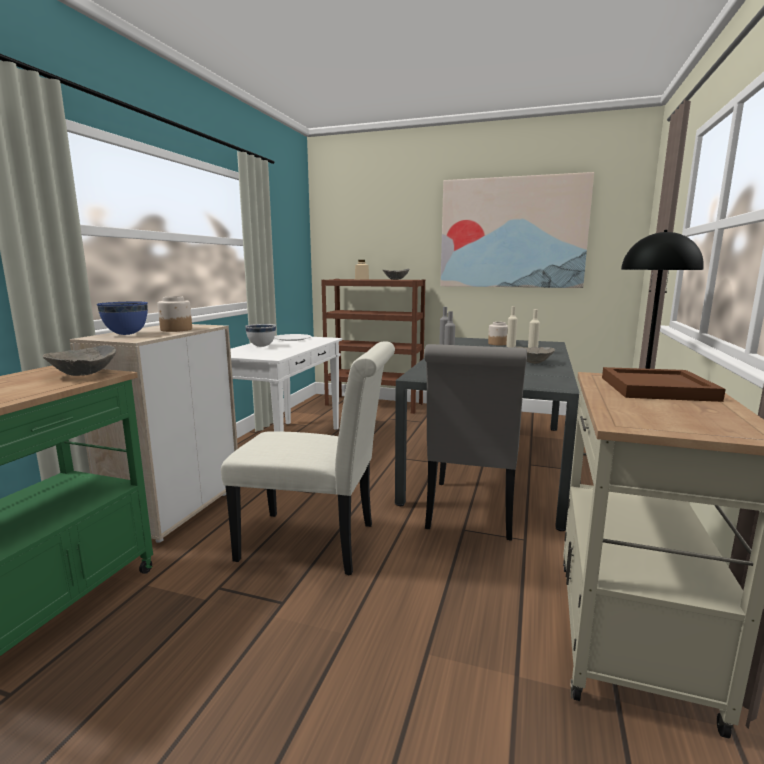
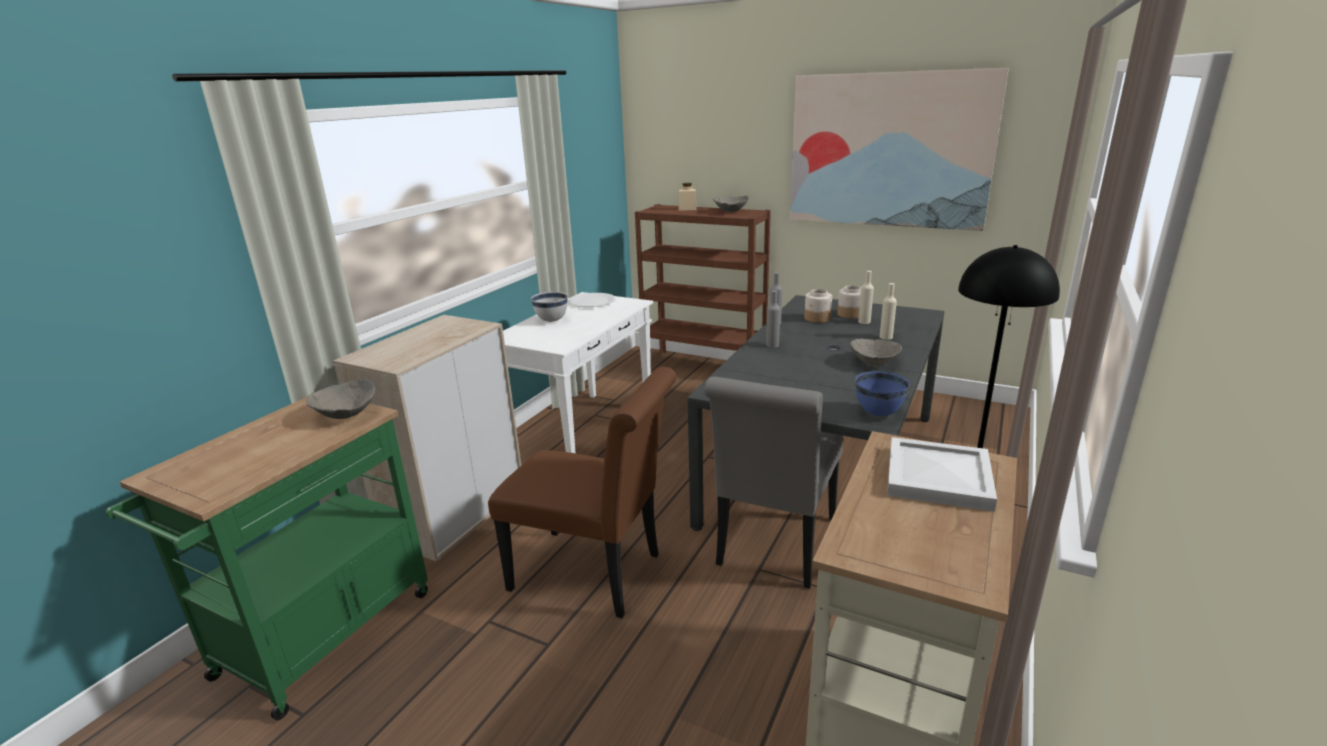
camera: 10 degrees right, 10 degrees up
blue bowl [97,302,148,335] -> blue bowl moved to [855,371,909,416]
jar [158,296,192,332] -> jar moved to [804,289,832,323]
white chair [221,341,395,575] -> brown chair [488,367,677,618]
brown tray [602,367,726,402] -> white tray [887,437,997,512]

